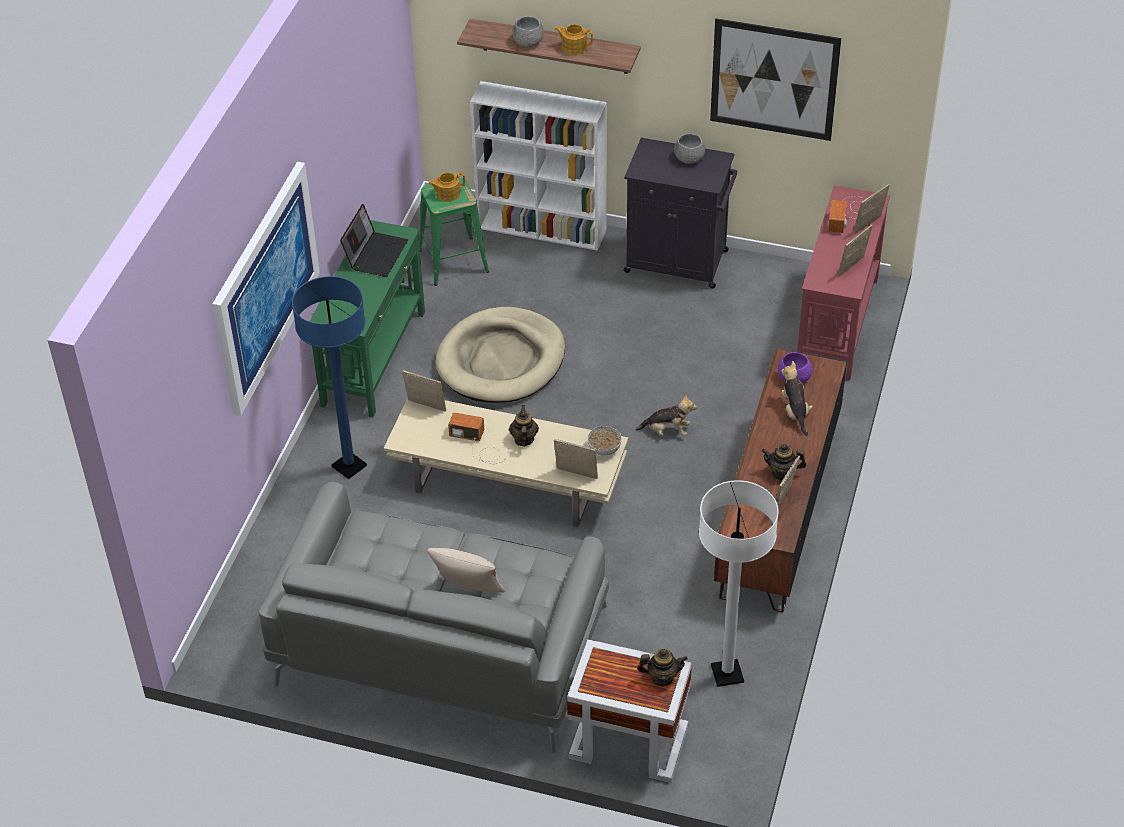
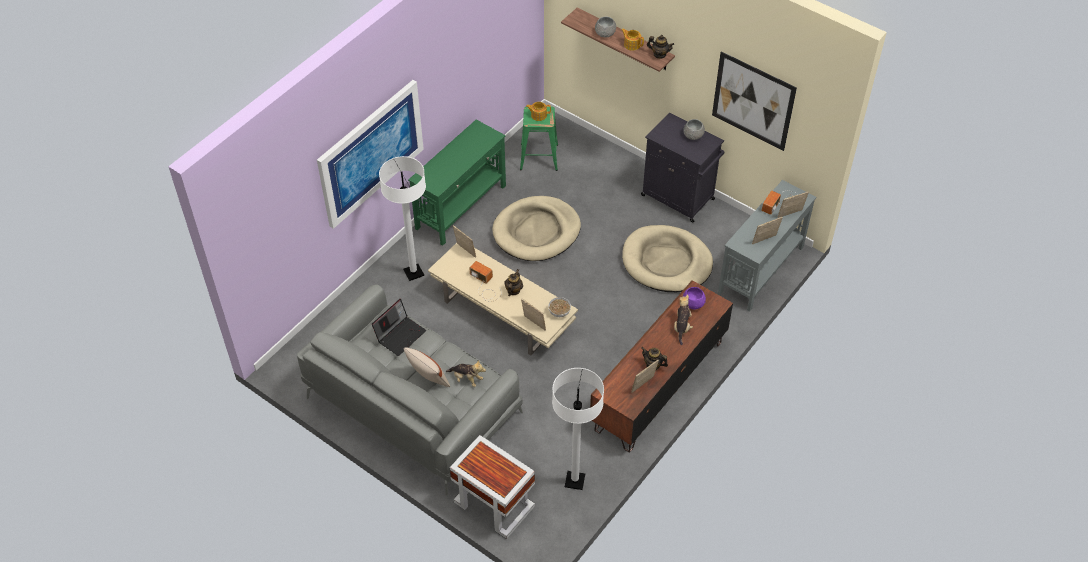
camera: 20 degrees right, 5 degrees up
blue floor lamp [292,276,367,479] -> white floor lamp [379,156,426,281]
laptop [340,204,408,277] -> laptop moved to [372,299,426,356]
white bookcase [470,81,607,251] -> none
plush toy [635,394,697,436] -> plush toy moved to [446,360,486,387]
teapot [637,649,688,686] -> teapot moved to [647,35,674,59]
red console table [797,185,890,381] -> grey console table [718,180,816,312]
none -> beige dog bed [622,225,713,292]

